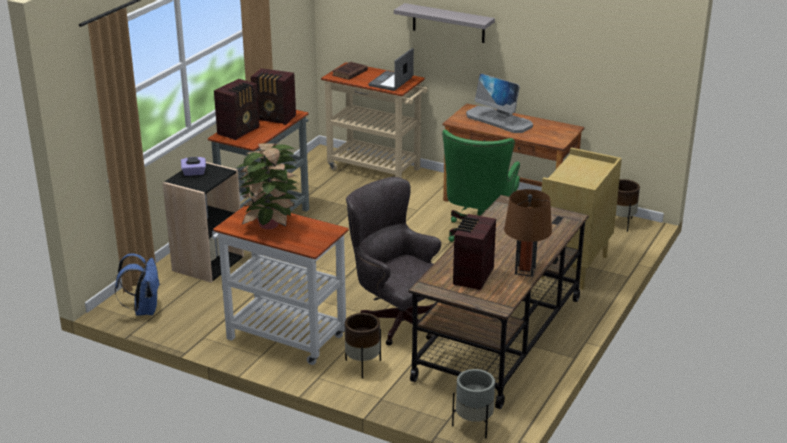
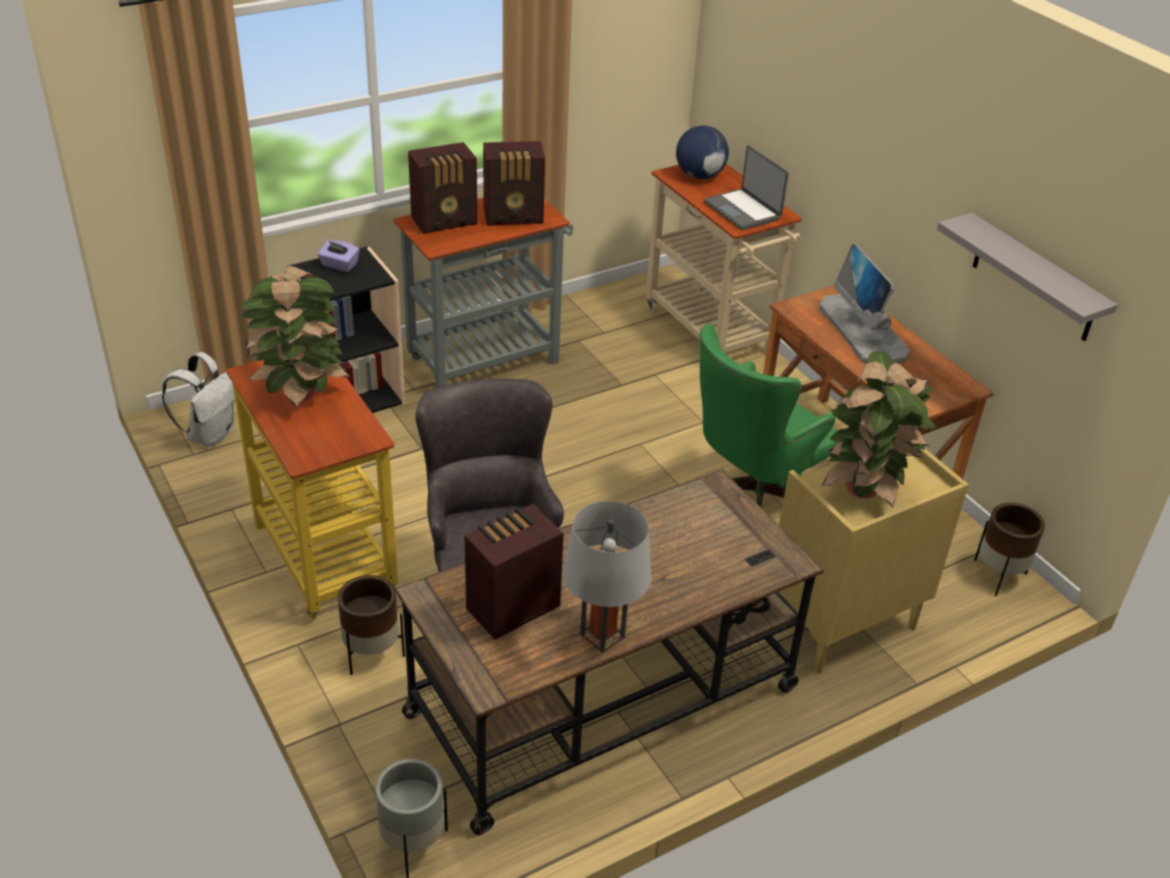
camera: 30 degrees right, 10 degrees up
blue backpack [115,253,160,315] -> white backpack [162,352,235,447]
white cart [212,206,349,365] -> yellow cart [226,360,398,620]
radio [251,68,296,124] -> radio turned 60 degrees counterclockwise [483,141,545,226]
brown book [332,62,368,80] -> globe [676,125,729,179]
laptop [368,48,414,91] -> laptop turned 90 degrees counterclockwise [704,146,789,230]
grey shelf [394,3,495,43] -> grey shelf moved to [937,213,1118,341]
brown table lamp [504,189,552,277] -> grey table lamp [563,501,651,653]
none -> potted plant [822,351,937,507]

